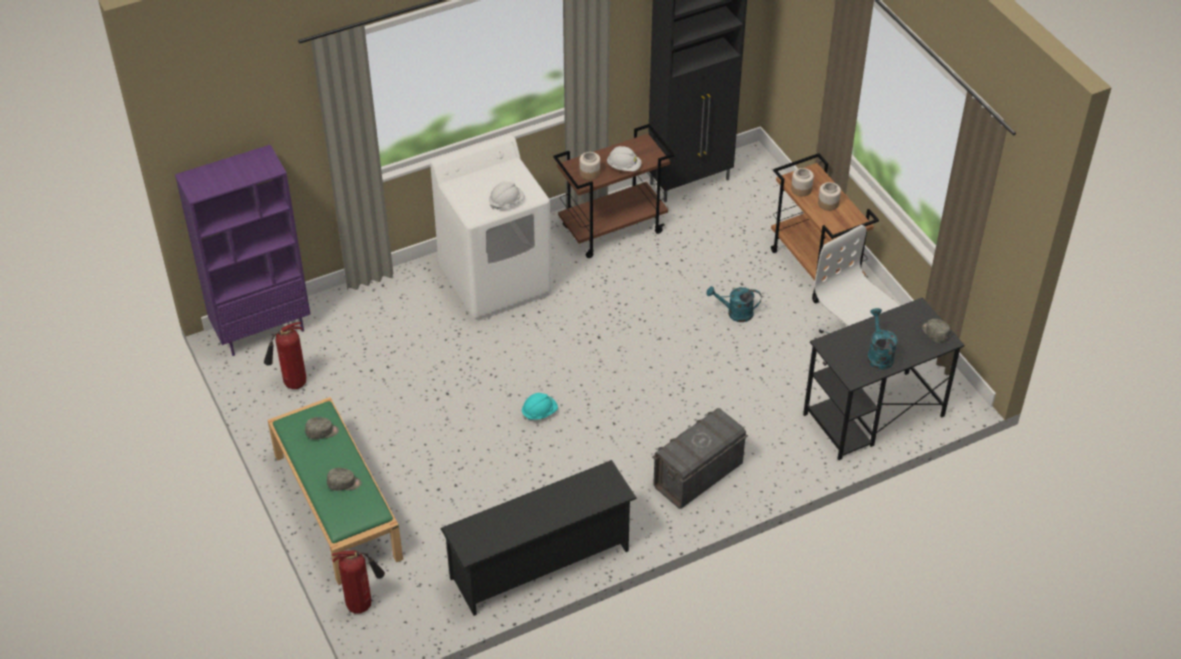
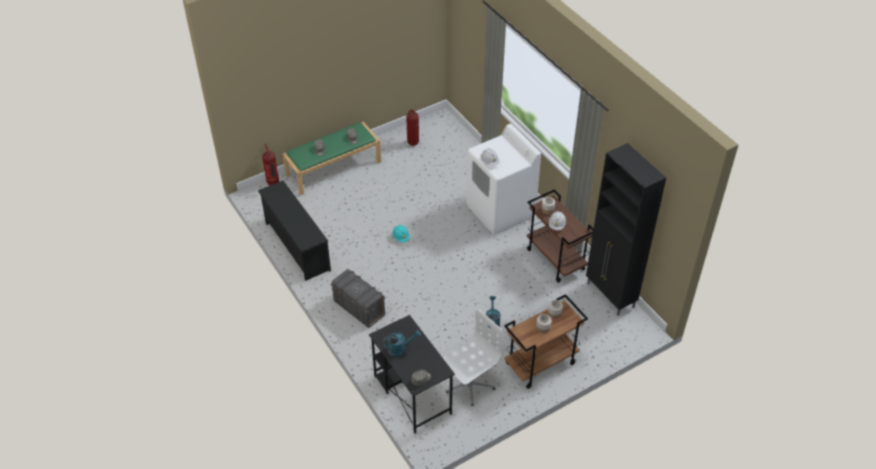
camera: 85 degrees right, 0 degrees up
purple bookcase [175,145,310,356] -> none

